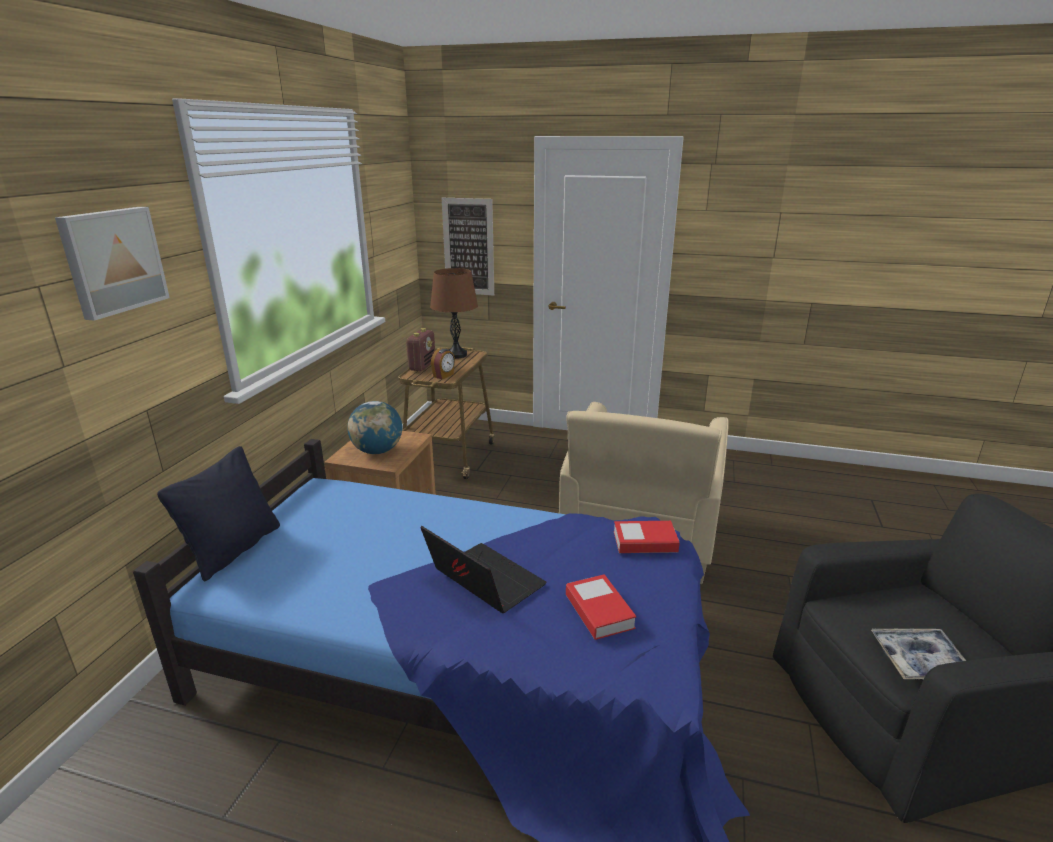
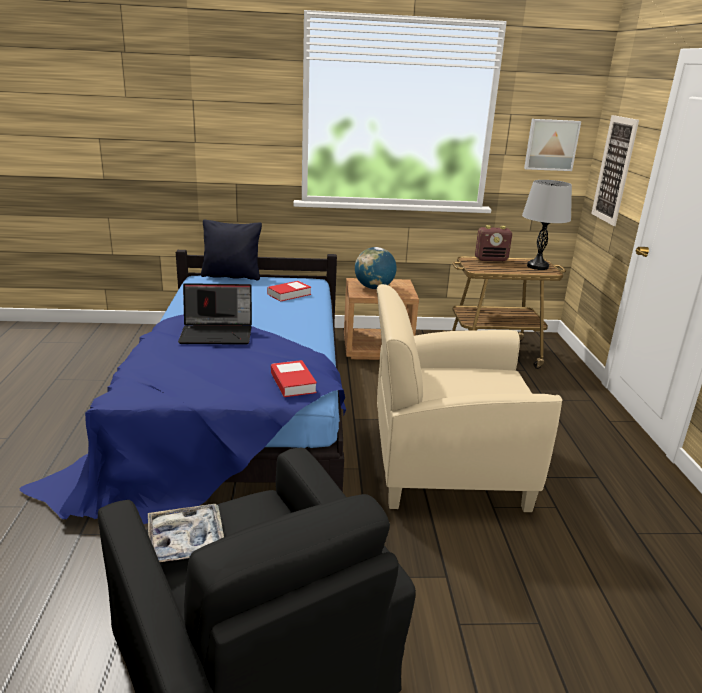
camera: 70 degrees right, 0 degrees up
picture [55,207,170,321] -> picture moved to [524,119,581,171]
laptop [421,526,547,613] -> laptop turned 60 degrees clockwise [178,283,252,344]
brown table lamp [430,268,478,359] -> grey table lamp [522,180,572,270]
alarm clock [431,349,455,379] -> none
book [566,574,636,640] -> book moved to [267,281,311,302]

